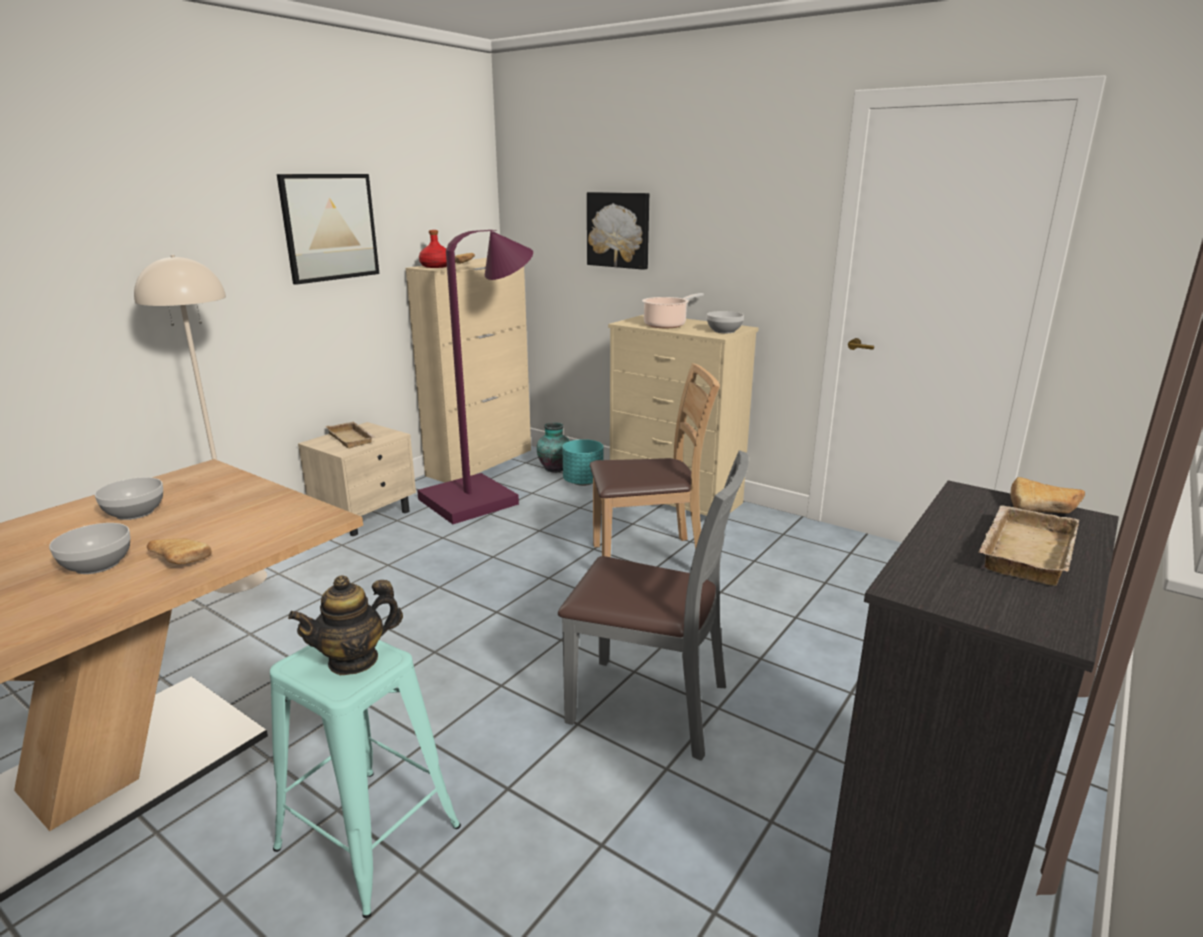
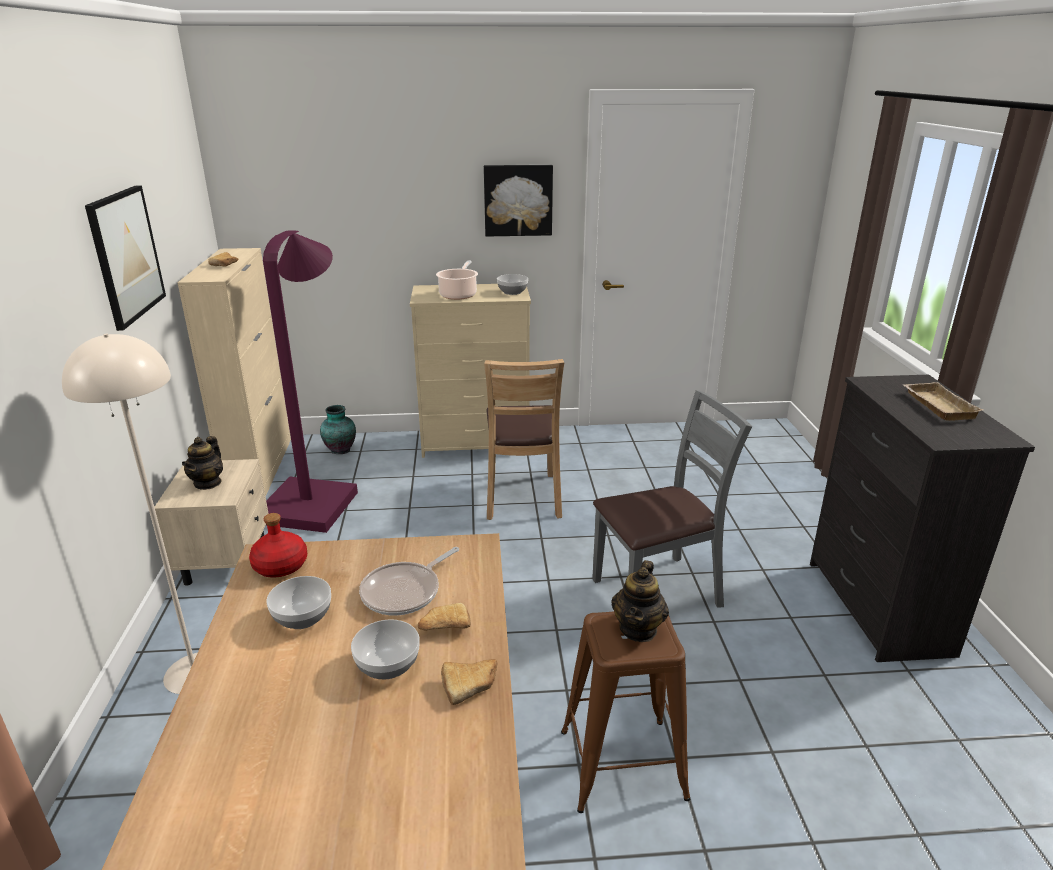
camera: 40 degrees left, 5 degrees up
turquoise stool [270,640,461,918] -> brown stool [561,611,690,813]
beige tray [325,422,375,449] -> teapot [182,436,223,490]
red bottle [419,230,447,268] -> red bottle moved to [249,513,307,577]
turquoise planter [562,439,604,486] -> none
picture [587,192,649,270] -> picture moved to [484,165,553,237]
brown chair [590,363,720,557] -> brown chair turned 135 degrees clockwise [484,359,565,520]
bread [1010,477,1085,514] -> bread moved to [441,659,498,705]
none -> frying pan [359,547,459,616]

